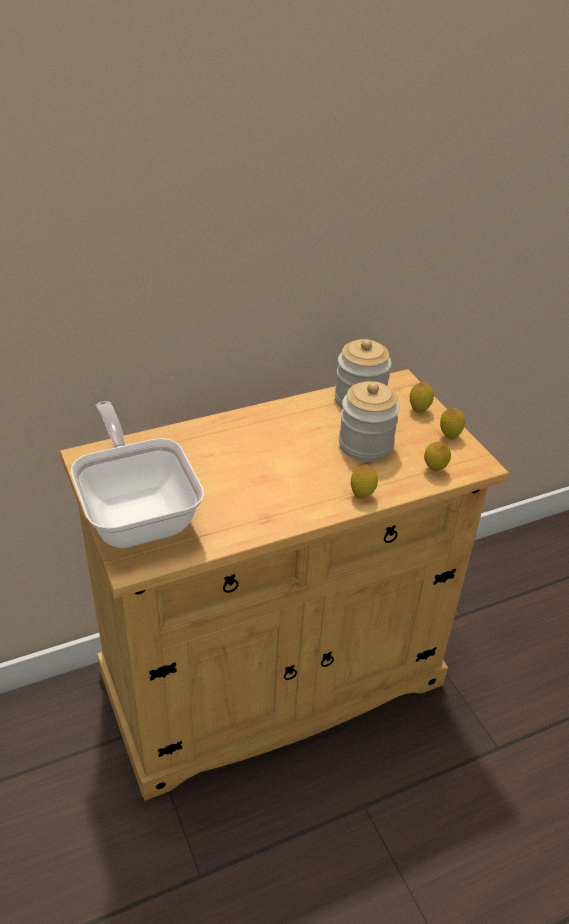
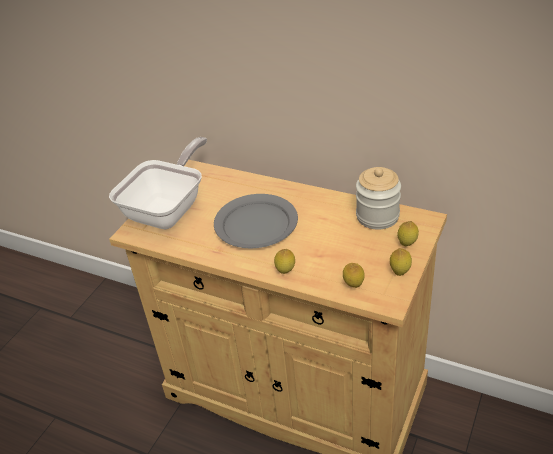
camera: 55 degrees right, 0 degrees up
jar [339,381,400,462] -> none
none -> grey plate [214,194,298,248]

